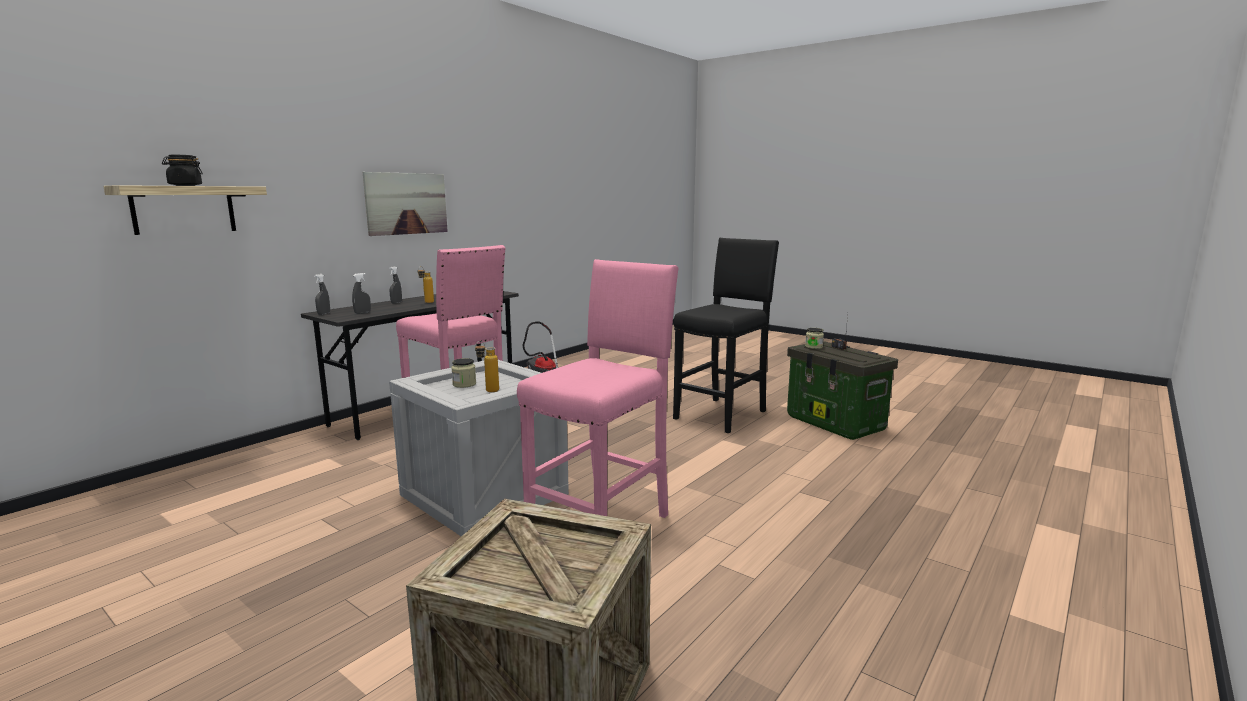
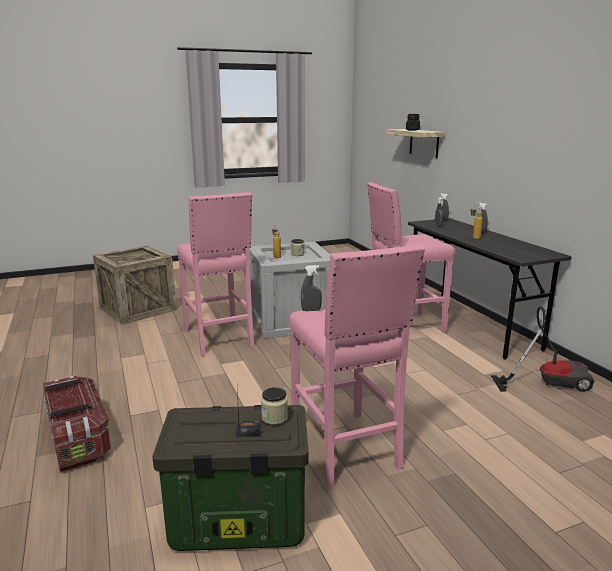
camera: 120 degrees right, 5 degrees up
picture [363,172,448,236] -> none
black stool [673,238,779,433] -> pink stool [289,244,425,488]
none -> storage box [43,376,111,472]
none -> grey spray bottle [301,265,322,311]

